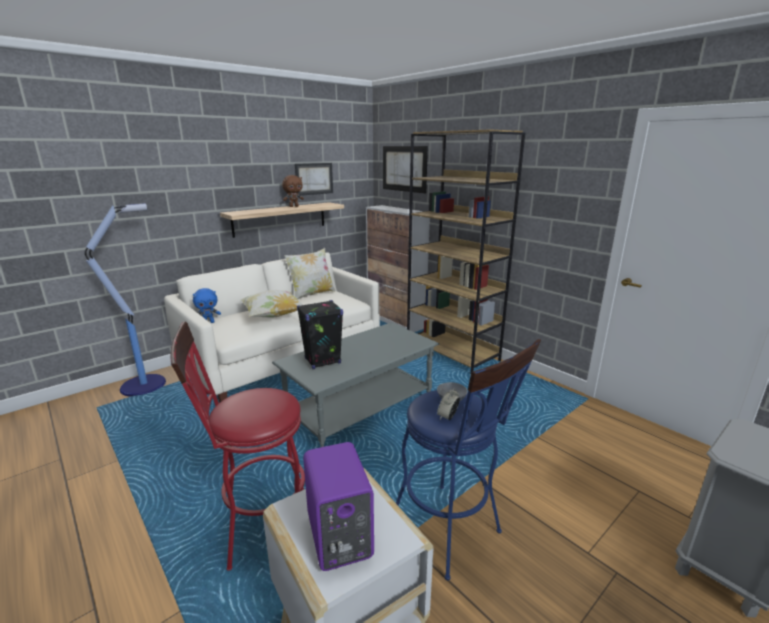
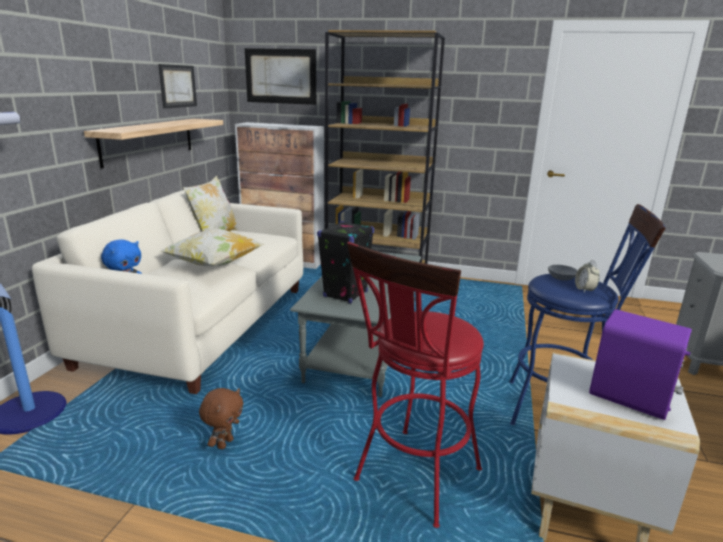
camera: 35 degrees left, 0 degrees up
brown plush toy [282,175,304,207] -> brown plush toy moved to [199,388,244,449]

